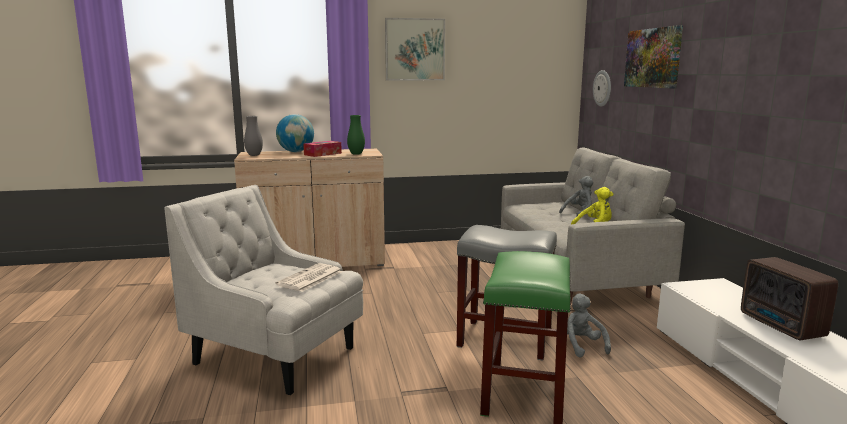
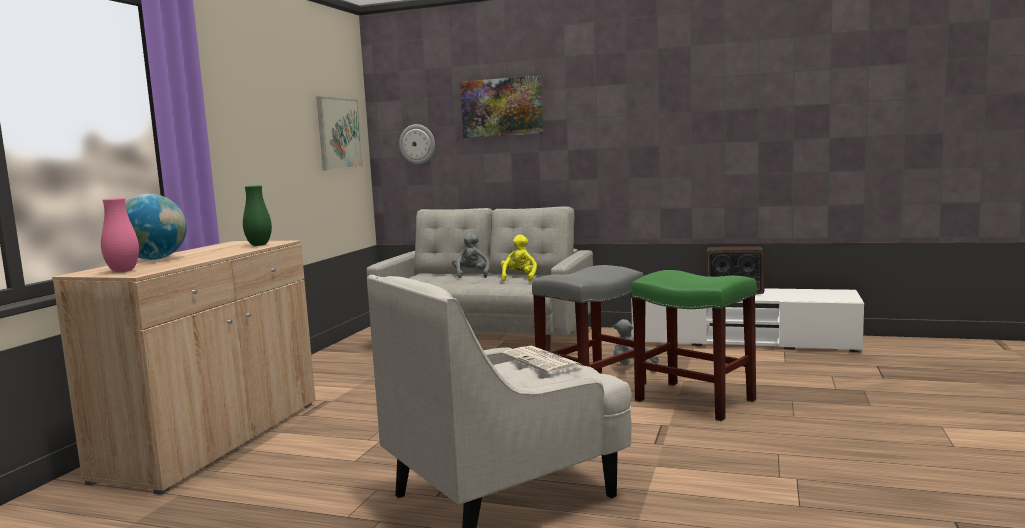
camera: 60 degrees left, 5 degrees down
grey vase [244,116,263,156] -> pink vase [101,198,139,272]
tissue box [303,141,342,157] -> none
picture [385,18,445,80] -> picture moved to [316,96,363,171]

